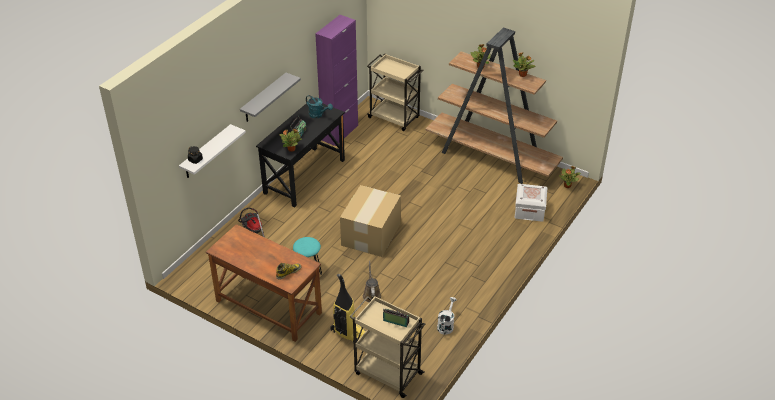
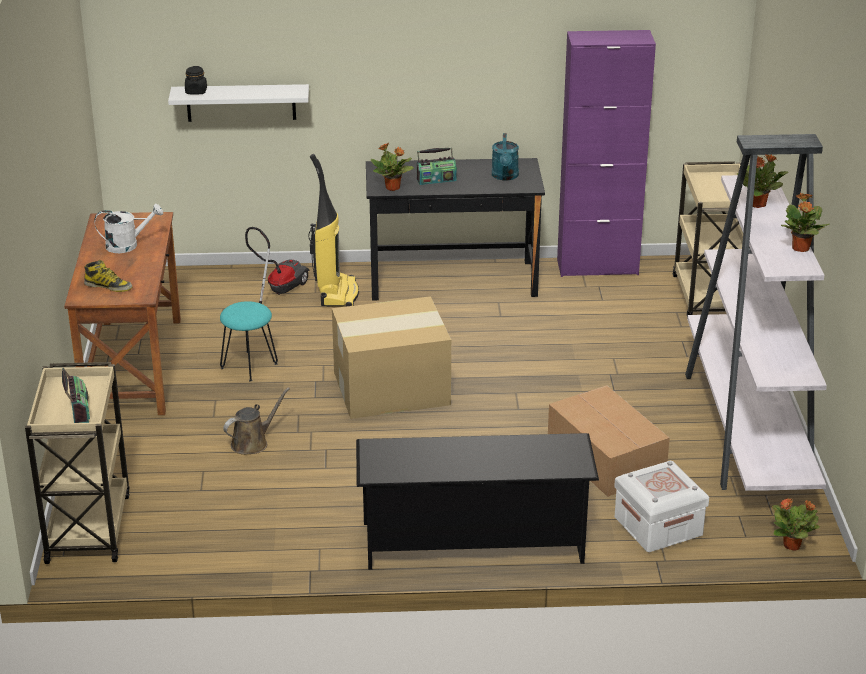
camera: 55 degrees right, 10 degrees down
grey shelf [240,73,301,122] -> none
vacuum cleaner [330,274,366,344] -> vacuum cleaner moved to [308,154,359,307]
brown bookcase [425,28,563,184] -> white bookcase [685,134,827,491]
white watering can [437,297,457,335] -> white watering can moved to [94,204,163,253]
none -> black shoe rack [356,433,599,570]
none -> cardboard box [548,385,670,497]

